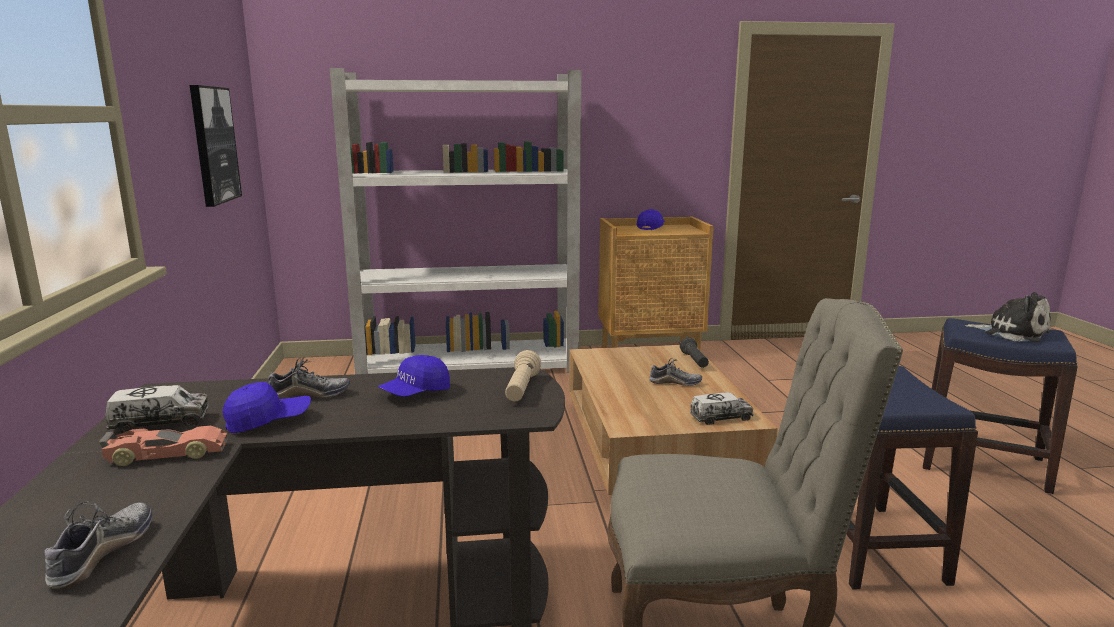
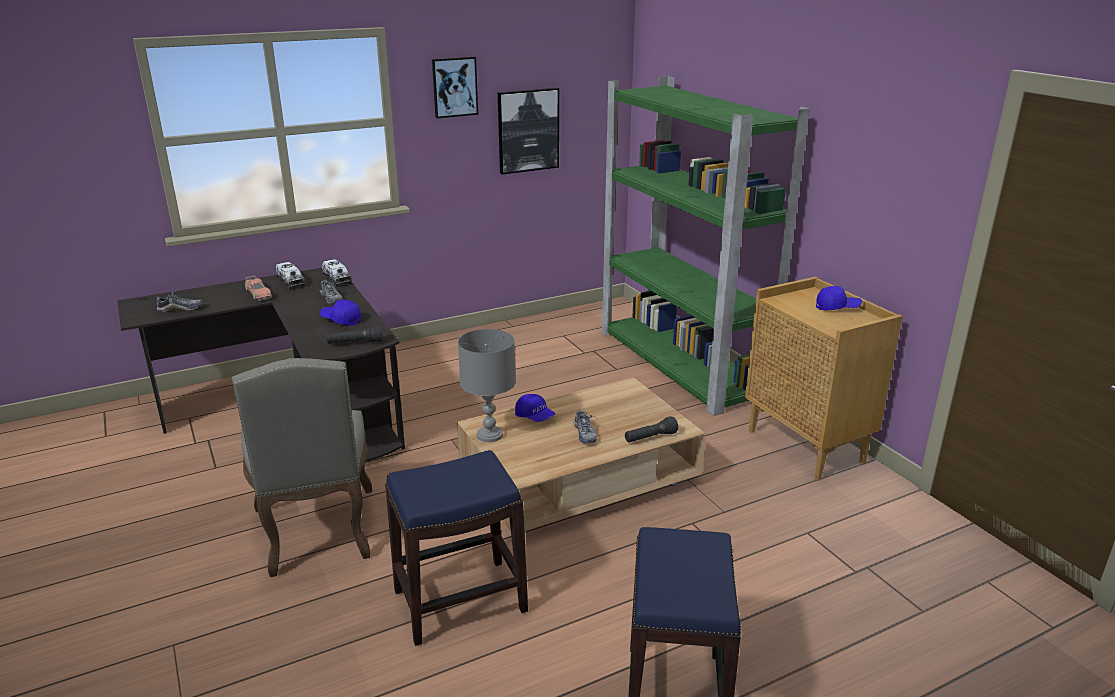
camera: 70 degrees right, 10 degrees up
blue cap [223,382,311,433] -> blue cap moved to [515,394,555,422]
white bookcase [330,68,581,374] -> green bookcase [602,76,810,416]
beige flashlight [505,350,541,402] -> black flashlight [326,325,383,344]
toy truck [690,392,754,425] -> toy truck moved to [322,259,352,286]
plush toy [965,292,1051,343] -> none
none -> picture [432,57,478,118]
none -> grey table lamp [458,329,516,442]

